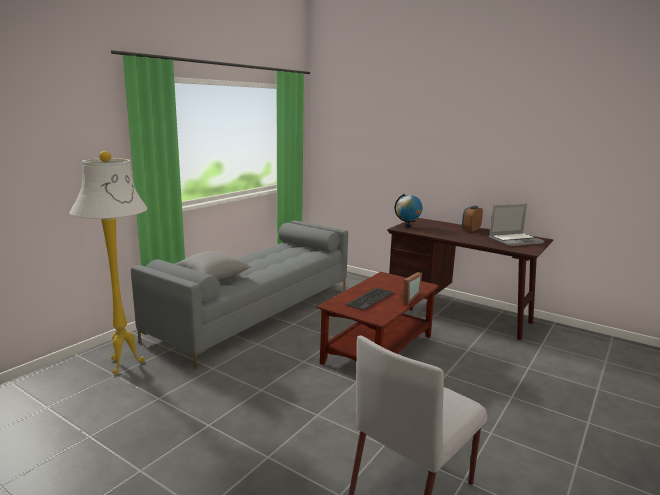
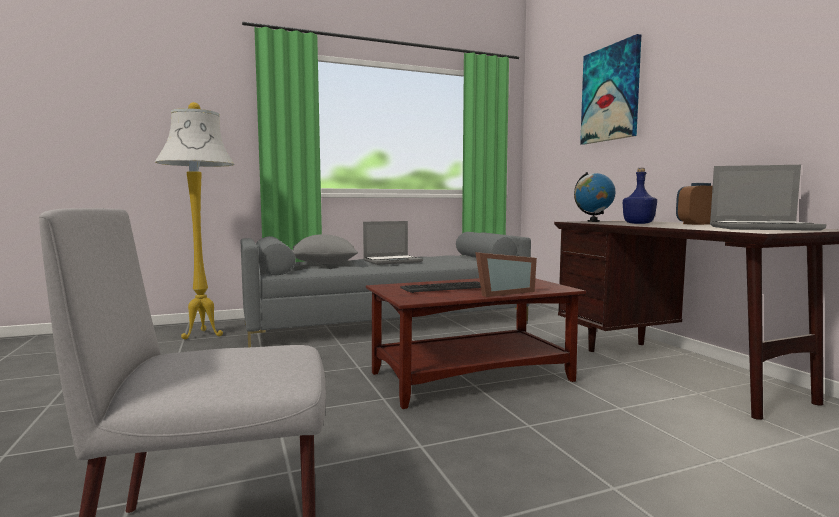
camera: 35 degrees right, 10 degrees down
none -> laptop [363,221,423,265]
none -> picture [580,34,641,145]
none -> blue bottle [623,168,657,224]

